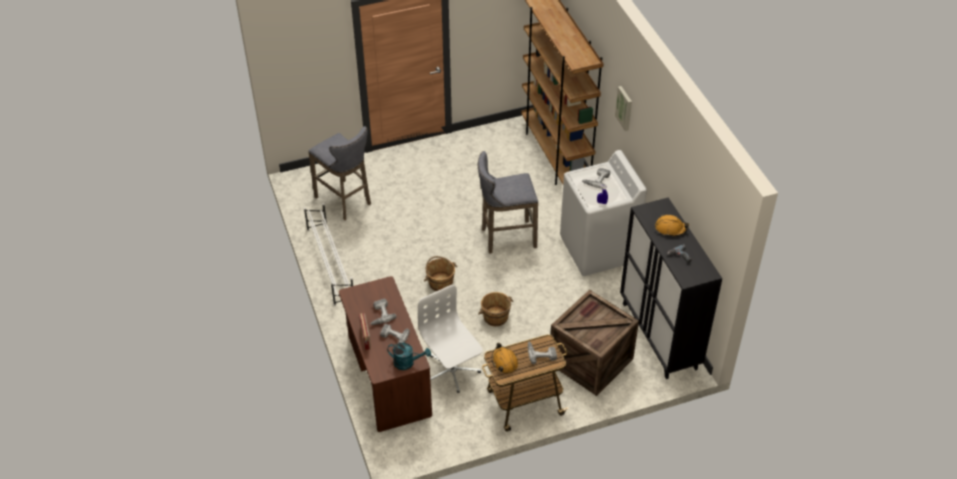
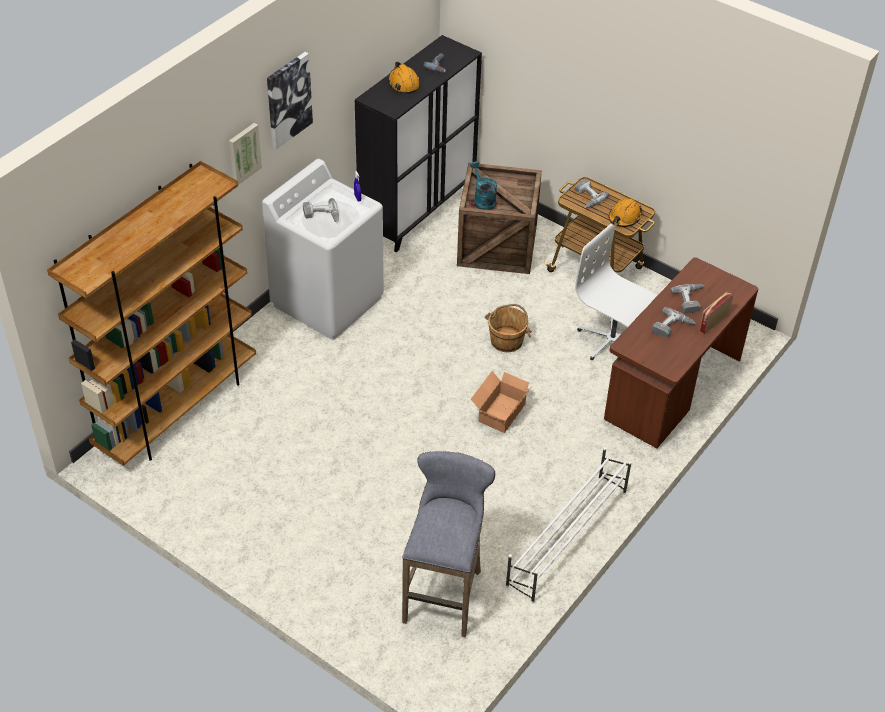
camera: 125 degrees left, 0 degrees up
turquoise watering can [387,343,431,370] -> turquoise watering can moved to [470,161,497,210]
white office chair [418,284,483,393] -> white office chair turned 105 degrees clockwise [575,224,658,360]
brown bucket [424,256,457,291] -> cardboard box [471,371,531,433]
grey stool [478,151,538,254] -> none
none -> picture [267,52,313,150]

